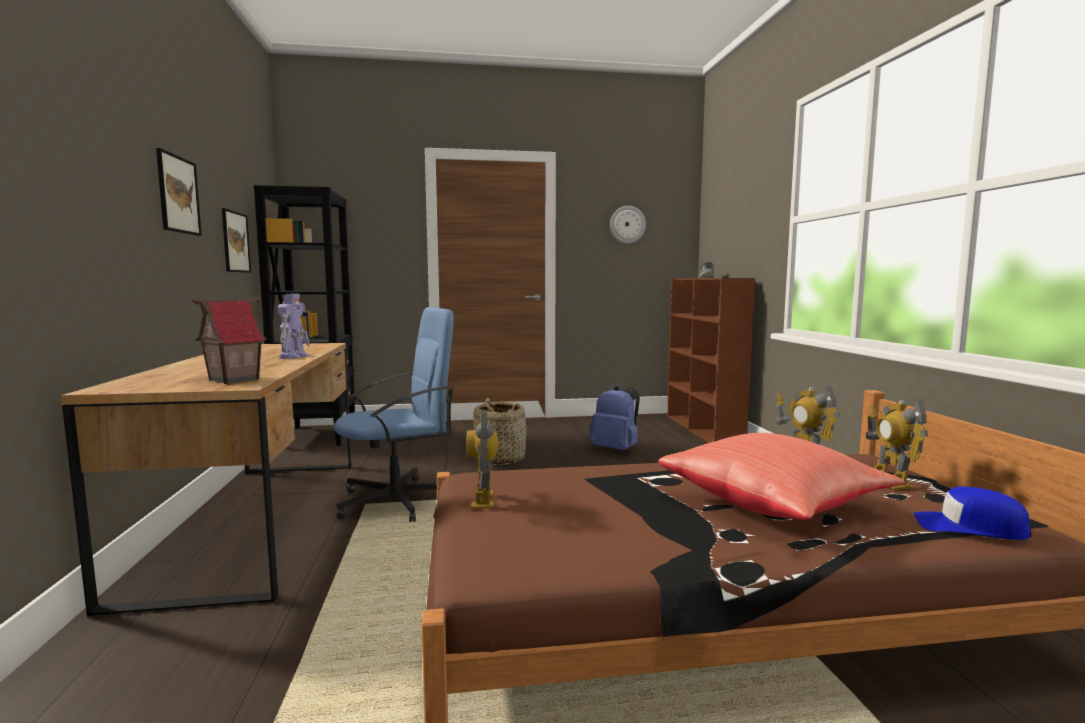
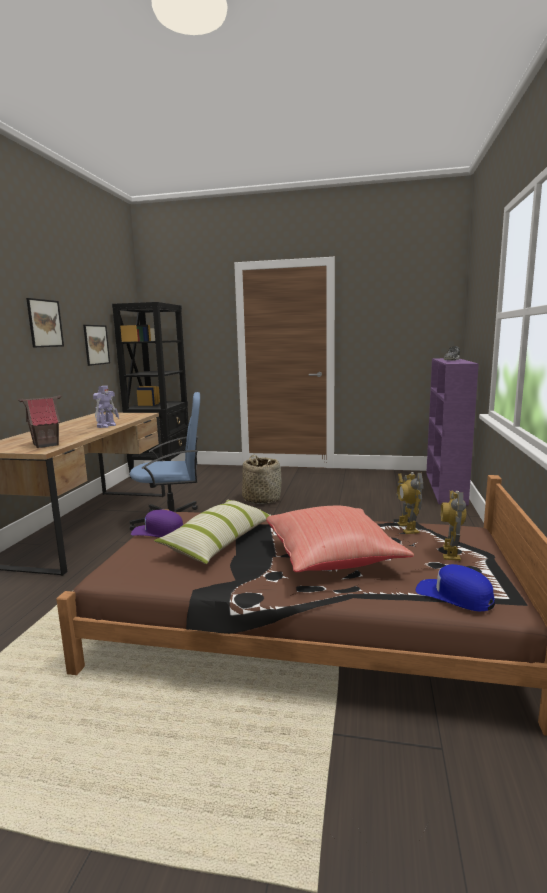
camera: 20 degrees right, 5 degrees up
toy robot [467,412,499,509] -> purple cap [131,510,183,537]
blue backpack [589,383,640,450] -> none
wall clock [610,206,646,244] -> none
brown bookcase [667,278,755,443] -> purple bookcase [426,358,479,505]
none -> pillow [154,500,272,564]

